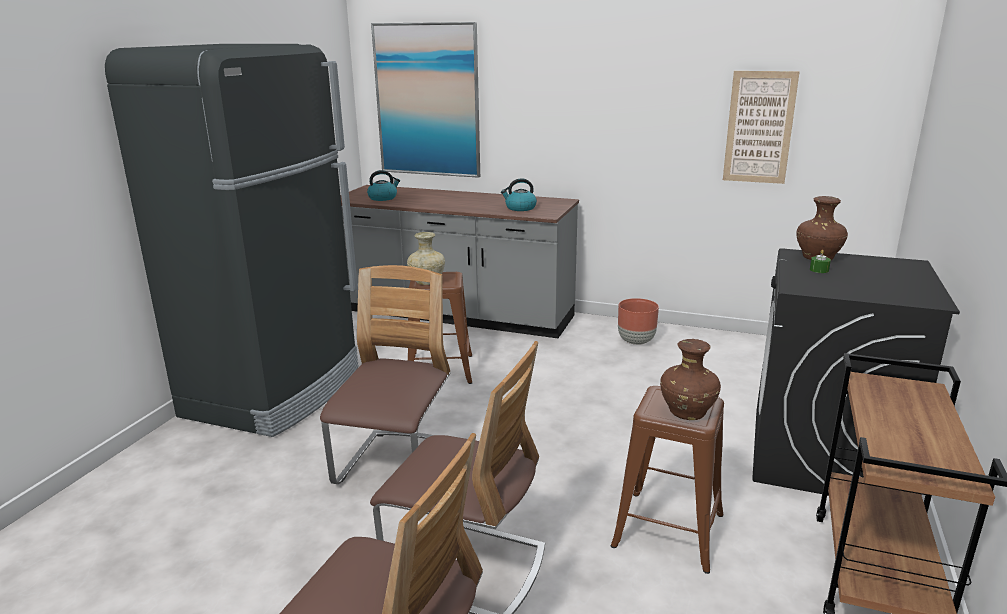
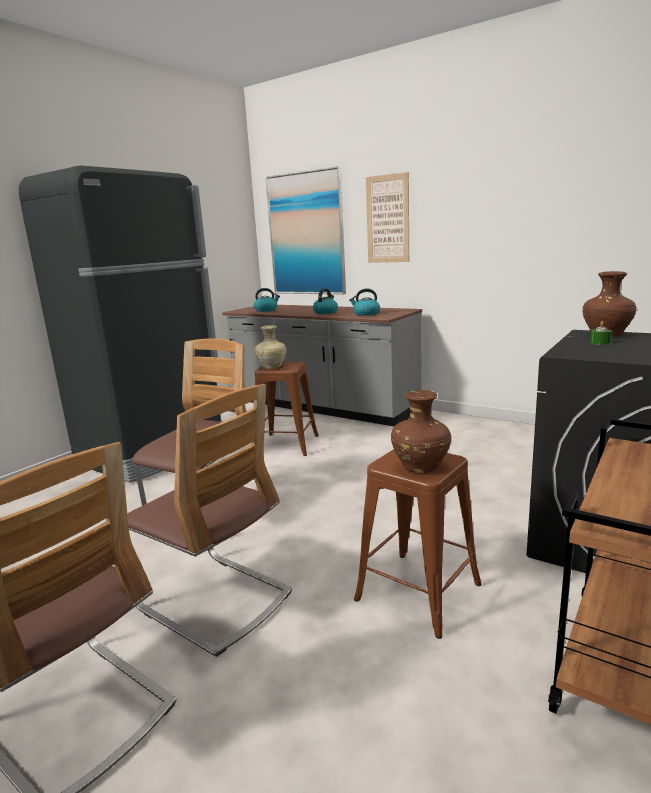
camera: 15 degrees right, 5 degrees down
brown planter [618,298,659,345] -> none
picture [723,71,800,184] -> picture moved to [366,172,409,263]
none -> kettle [313,288,338,314]

